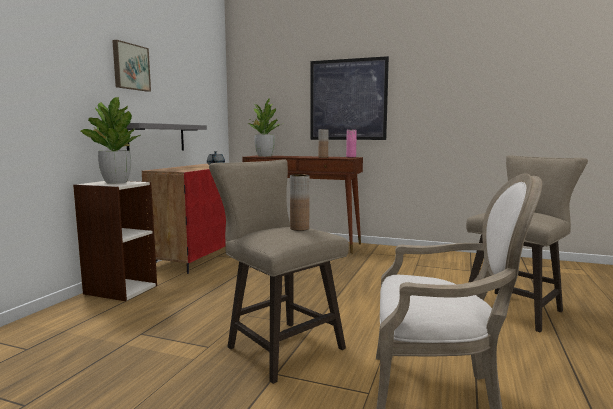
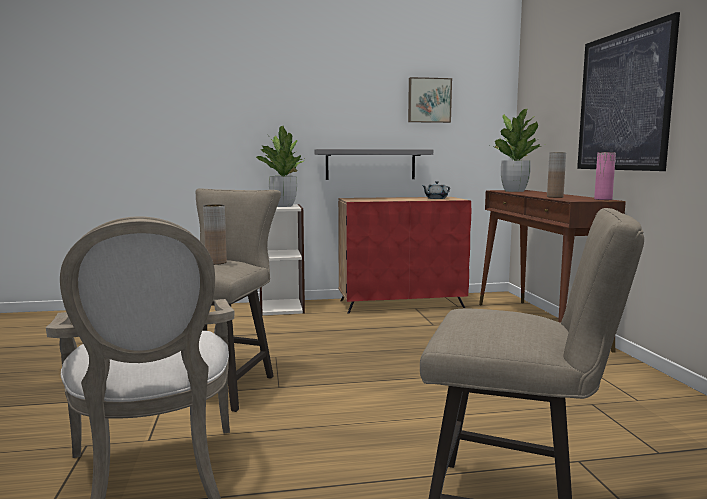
camera: 60 degrees right, 0 degrees up
picture [112,40,151,92] -> picture moved to [408,77,452,123]

